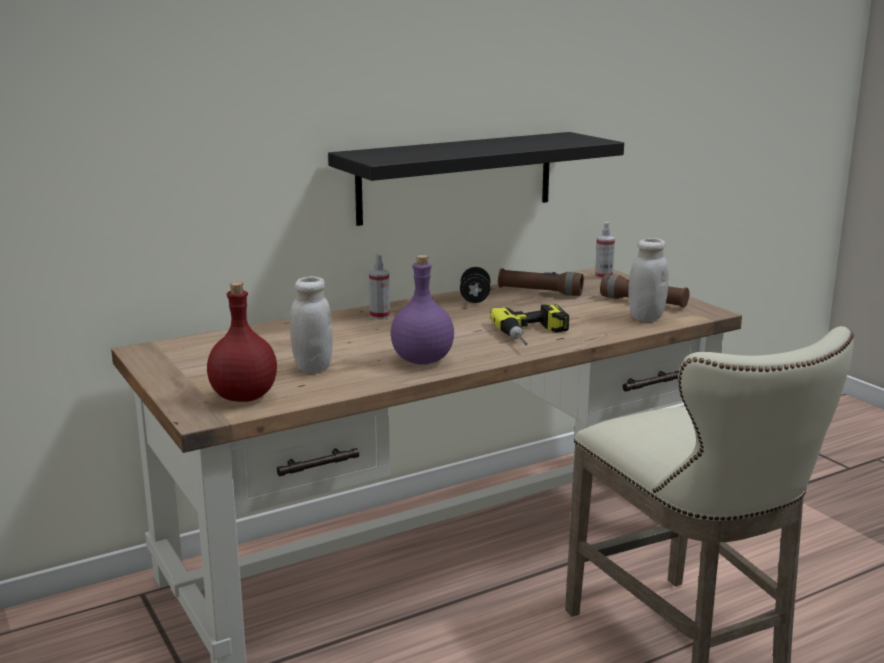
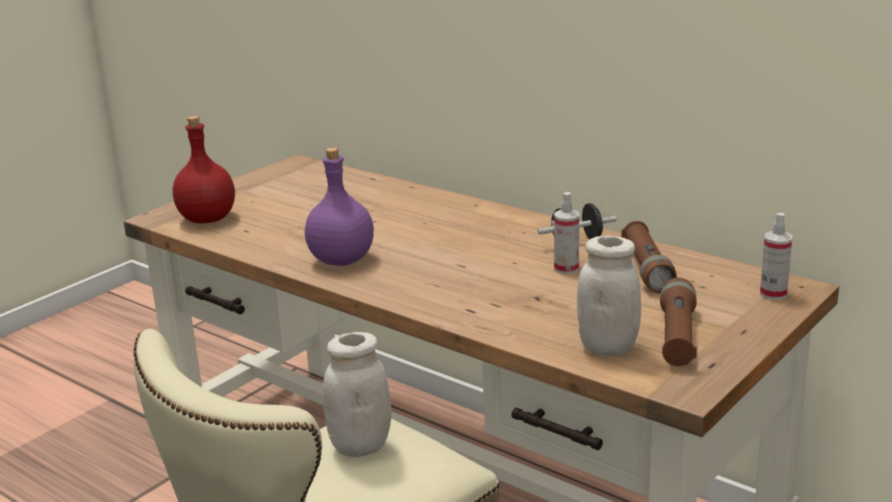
camera: 70 degrees right, 5 degrees up
white jar [290,277,333,373] -> white jar moved to [323,332,391,457]
black shelf [328,132,624,226] -> none
spray bottle [369,254,390,320] -> spray bottle moved to [554,192,579,274]
power drill [490,304,569,345] -> none

